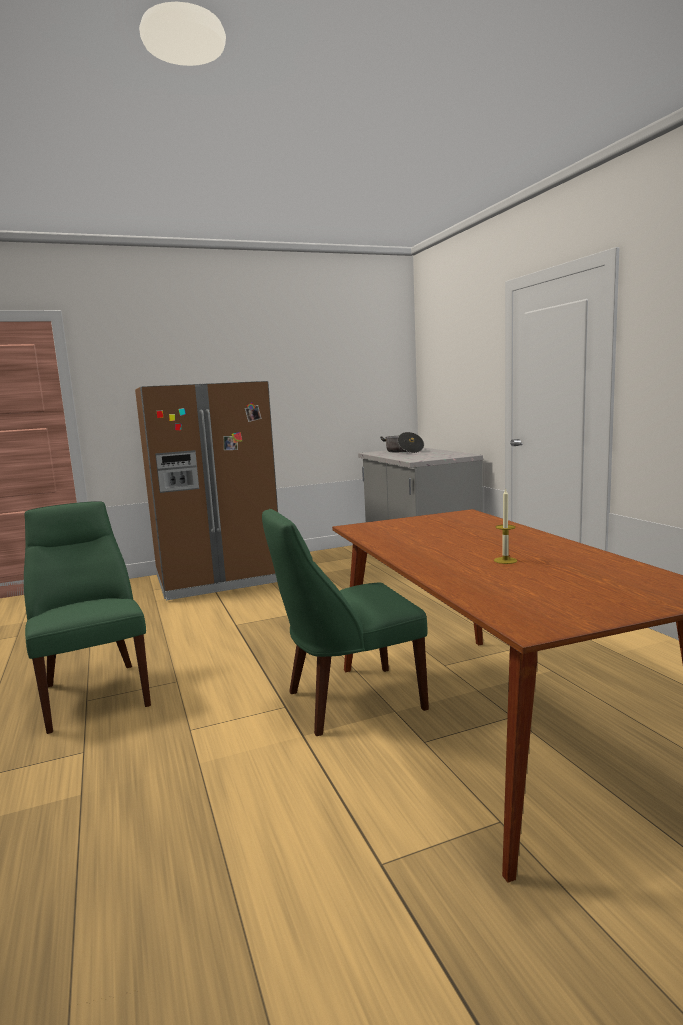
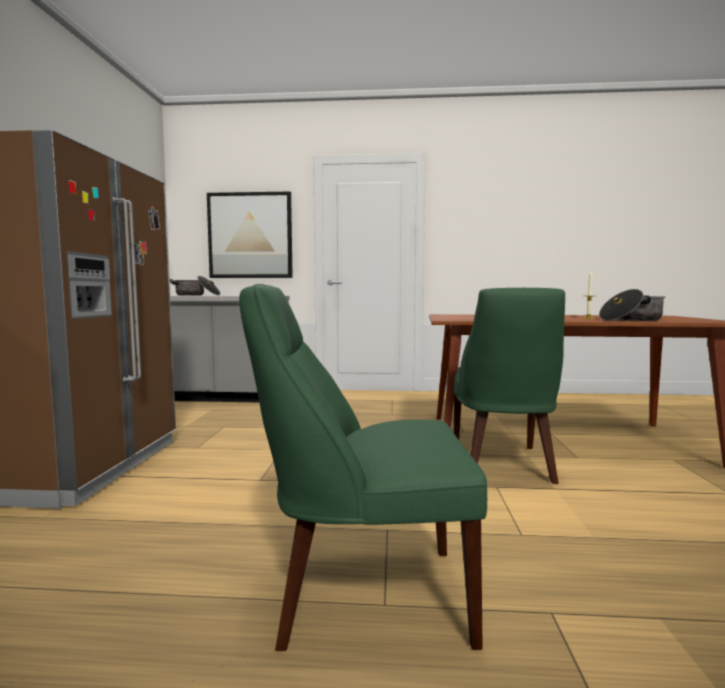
camera: 65 degrees left, 5 degrees down
none -> picture [207,191,293,278]
none -> cooking pot [599,289,665,321]

